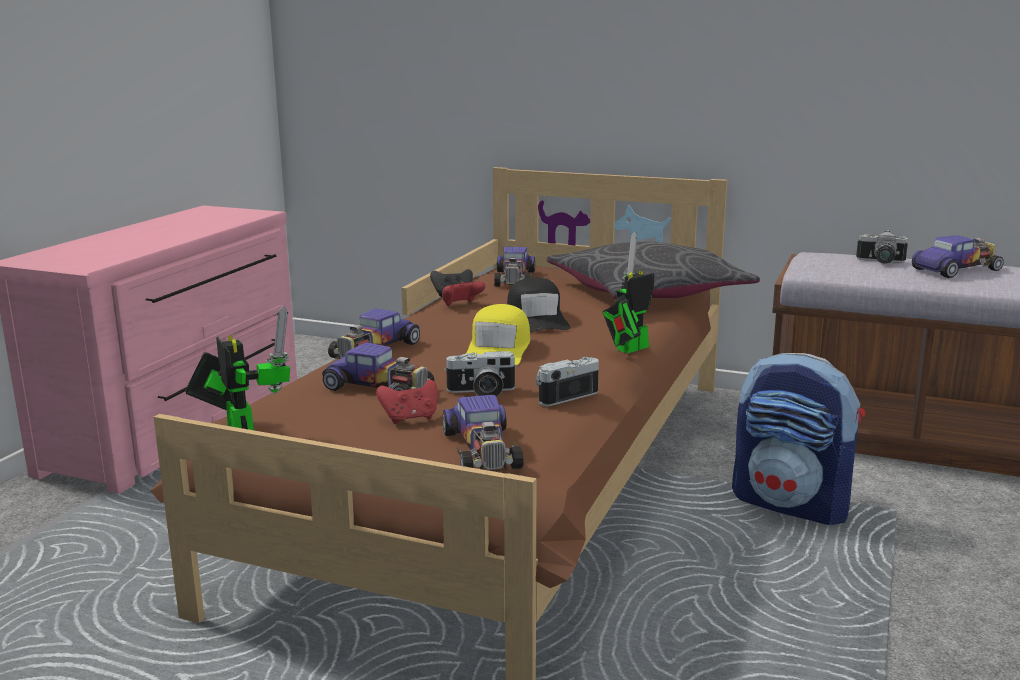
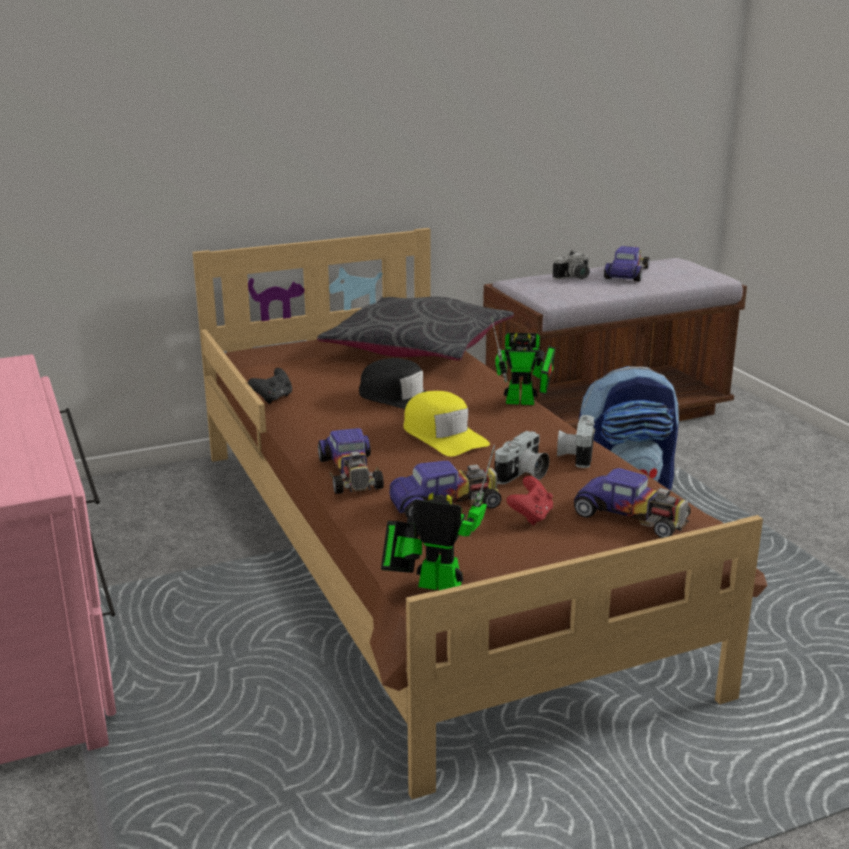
camera: 45 degrees left, 5 degrees up
red game controller [442,281,485,306] -> none
toy car [494,247,535,286] -> none
toy robot [602,231,654,354] -> toy robot turned 90 degrees counterclockwise [491,315,556,405]

